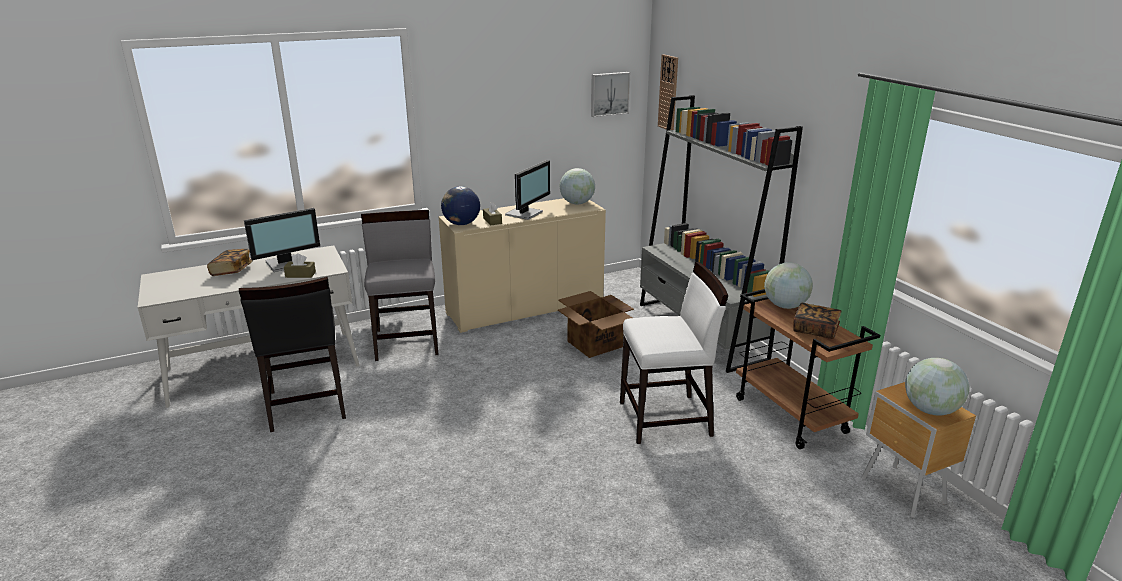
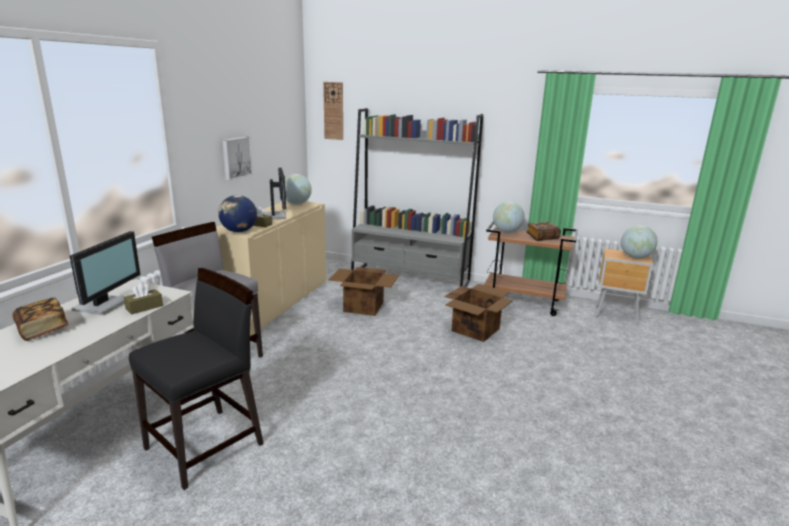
camera: 45 degrees left, 5 degrees down
black chair [239,277,346,432] -> black chair turned 75 degrees counterclockwise [129,268,264,490]
picture [591,72,630,117] -> picture moved to [222,136,253,181]
white chair [620,262,728,444] -> cardboard box [444,284,513,342]

